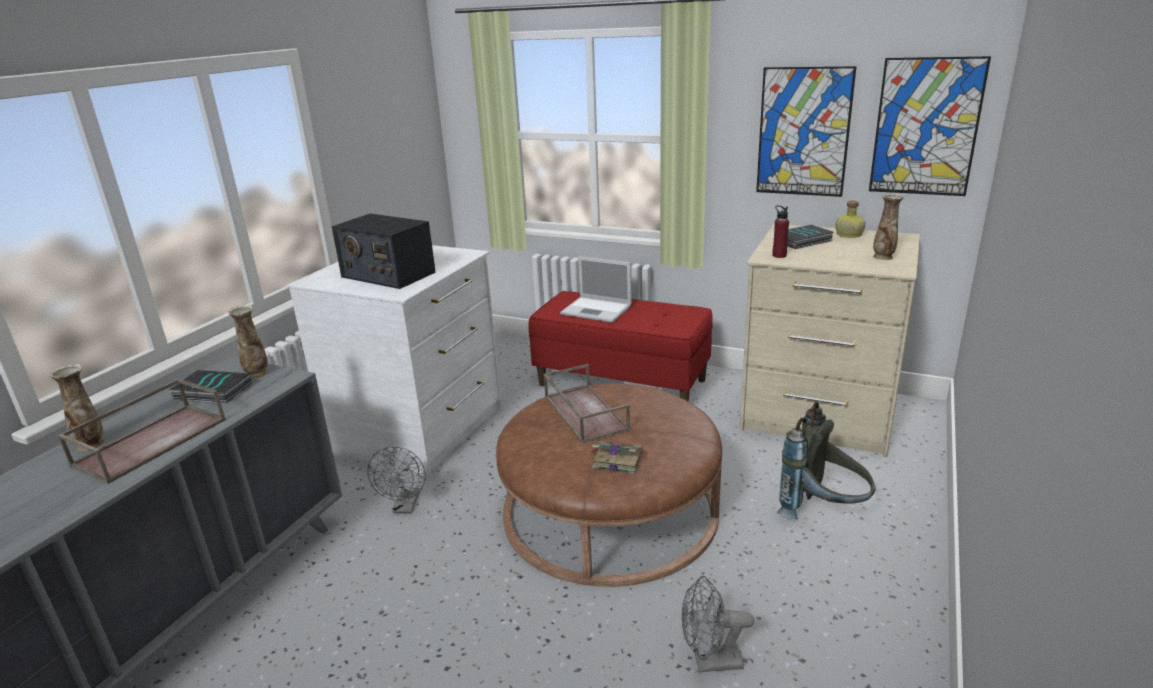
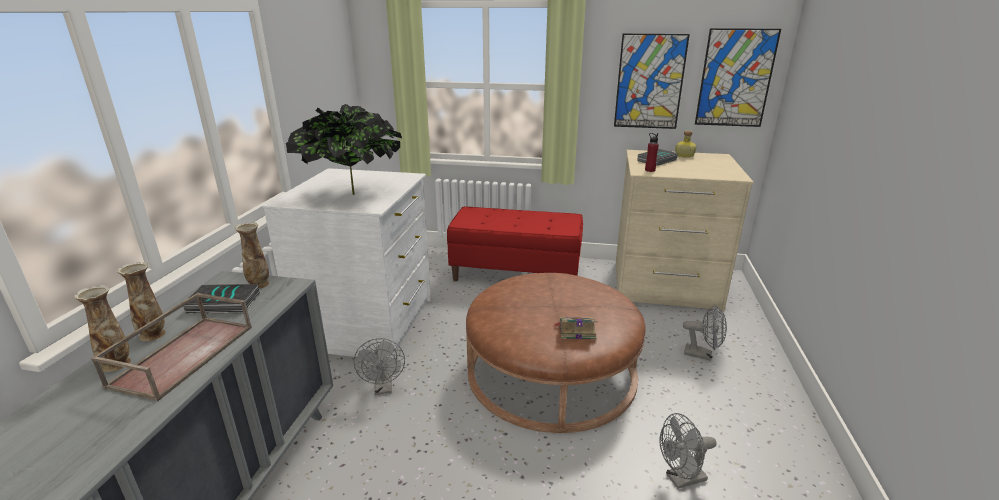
camera: 15 degrees left, 0 degrees up
radio [332,214,436,289] -> potted plant [286,104,402,195]
brown tray [544,364,630,443] -> none
laptop [560,256,632,323] -> none
grey backpack [777,401,876,519] -> grey fan [683,305,727,361]
vase [873,194,904,260] -> vase moved to [117,262,166,341]

